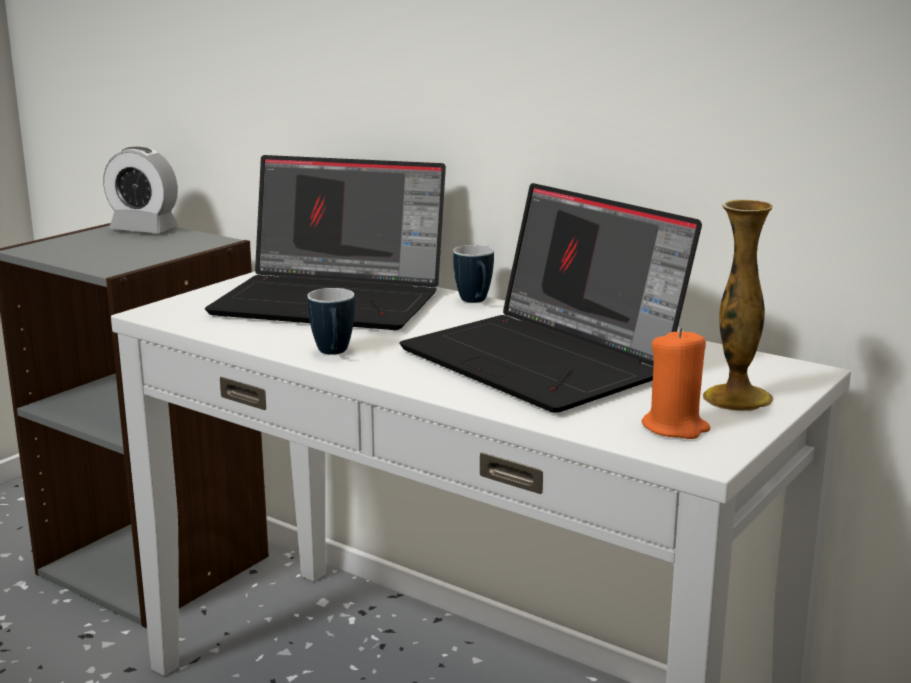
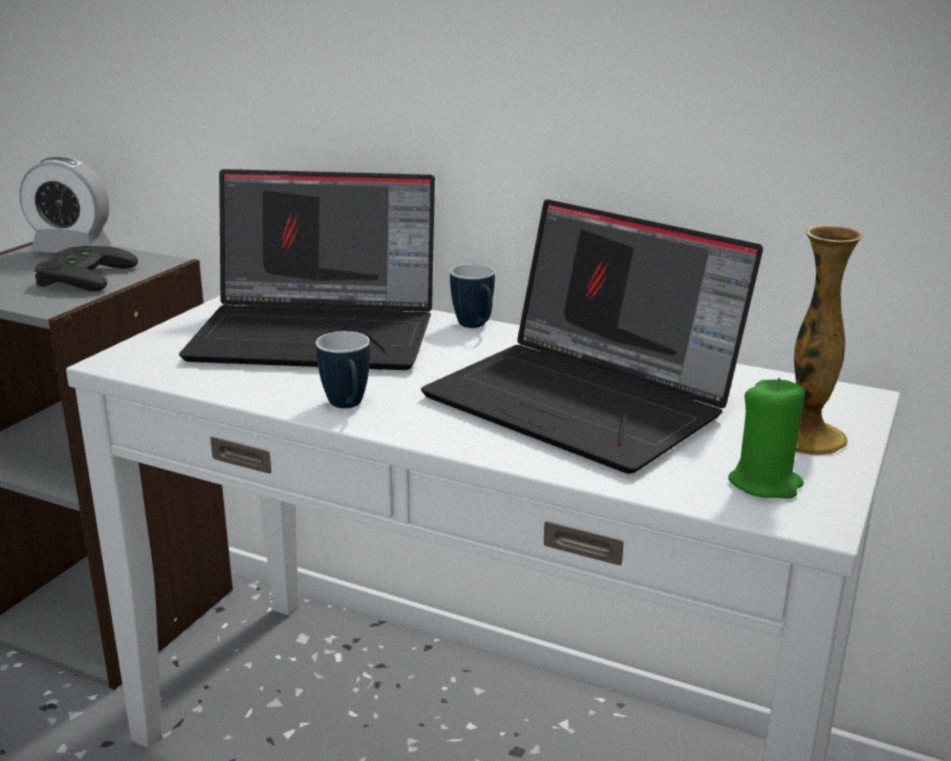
camera: 10 degrees left, 5 degrees up
orange candle [641,328,710,439] -> green candle [728,378,805,499]
none -> black game controller [34,245,138,292]

